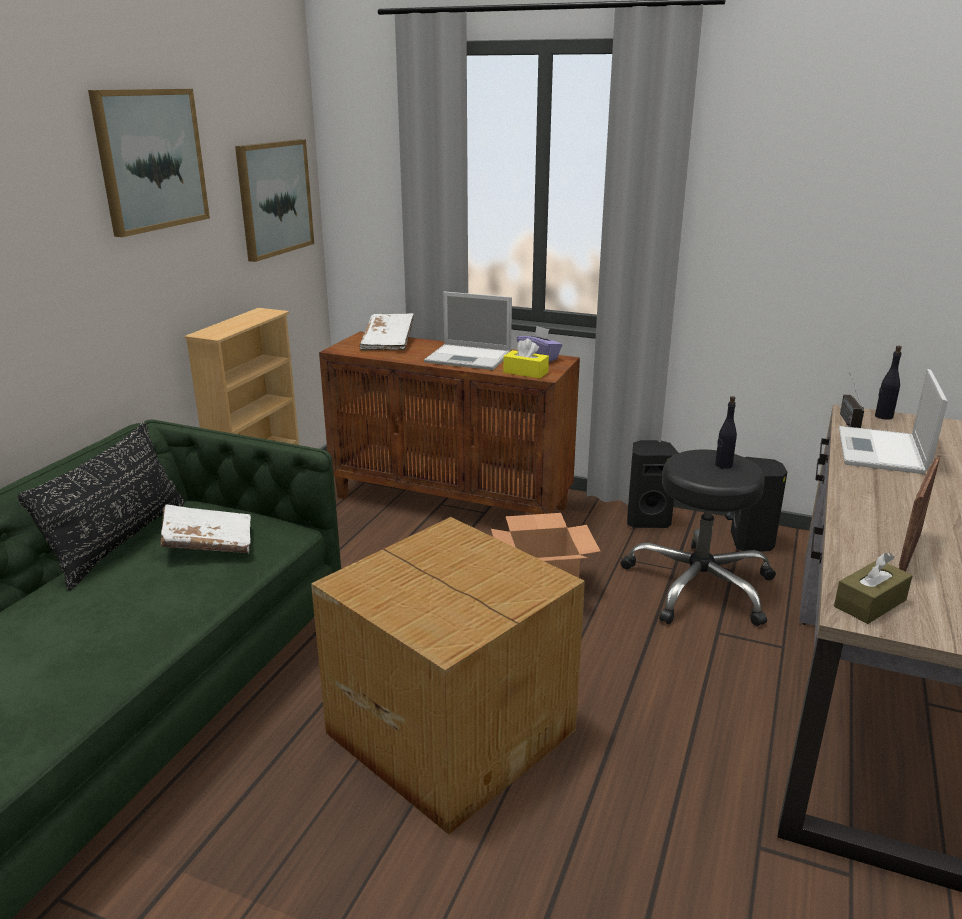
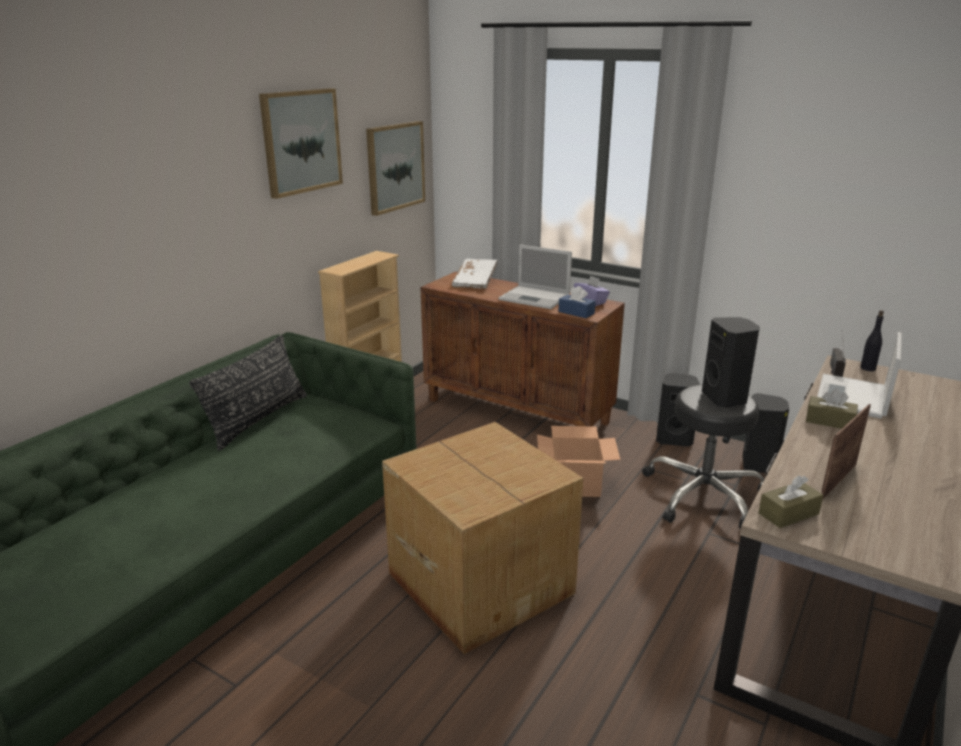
camera: 10 degrees right, 0 degrees up
white book [160,504,251,553] -> none
yellow tissue box [503,339,549,379] -> blue tissue box [558,286,596,318]
black bottle [715,396,737,469] -> black speaker [702,317,760,408]
none -> brown tissue box [806,389,858,429]

